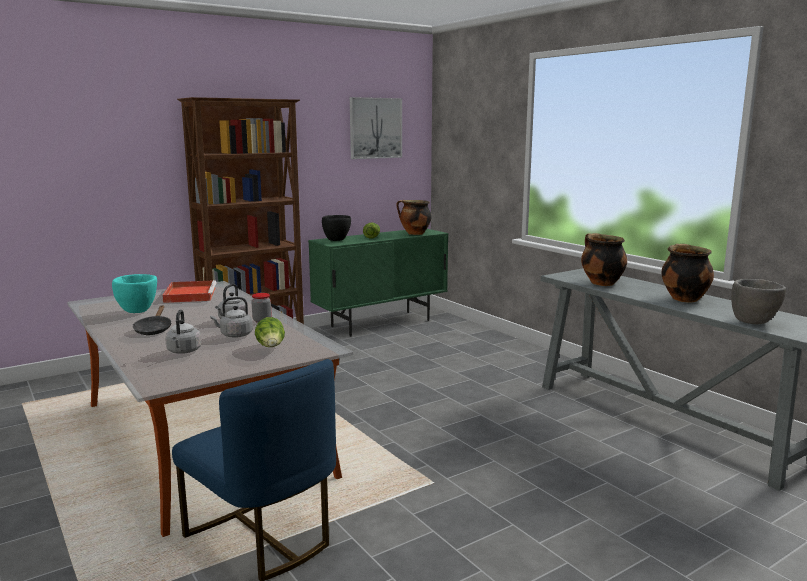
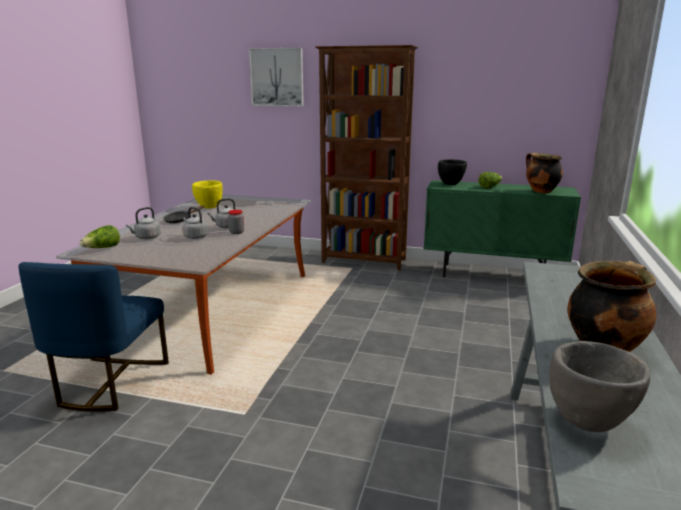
camera: 50 degrees right, 5 degrees up
turquoise bowl [112,274,157,313] -> yellow bowl [192,180,222,209]
red tray [162,280,217,303] -> none
lettuce [255,317,285,347] -> lettuce moved to [79,225,120,248]
picture [350,97,402,159] -> picture moved to [249,48,304,107]
cooking pot [581,233,627,286] -> none

